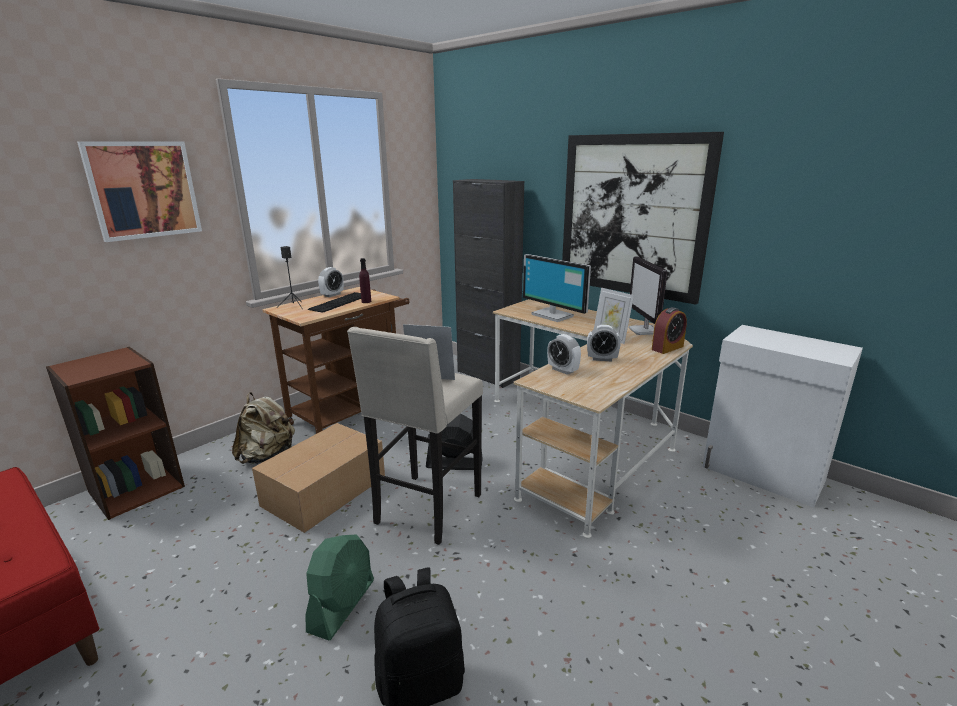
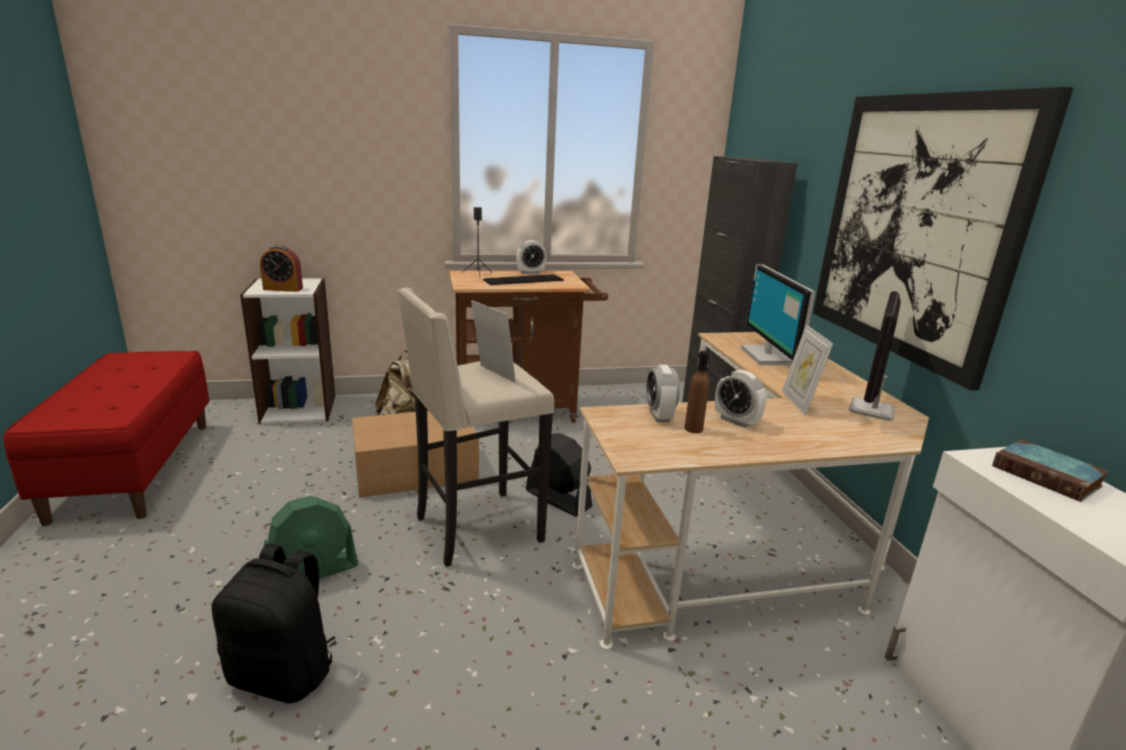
camera: 35 degrees right, 0 degrees up
brown bookcase [46,347,185,520] -> white bookcase [240,278,335,424]
picture [77,141,202,242] -> none
purple bottle [359,258,371,303] -> none
alarm clock [652,307,687,354] -> alarm clock moved to [260,245,303,292]
none -> brown bottle [685,351,709,433]
none -> book [992,439,1109,502]

